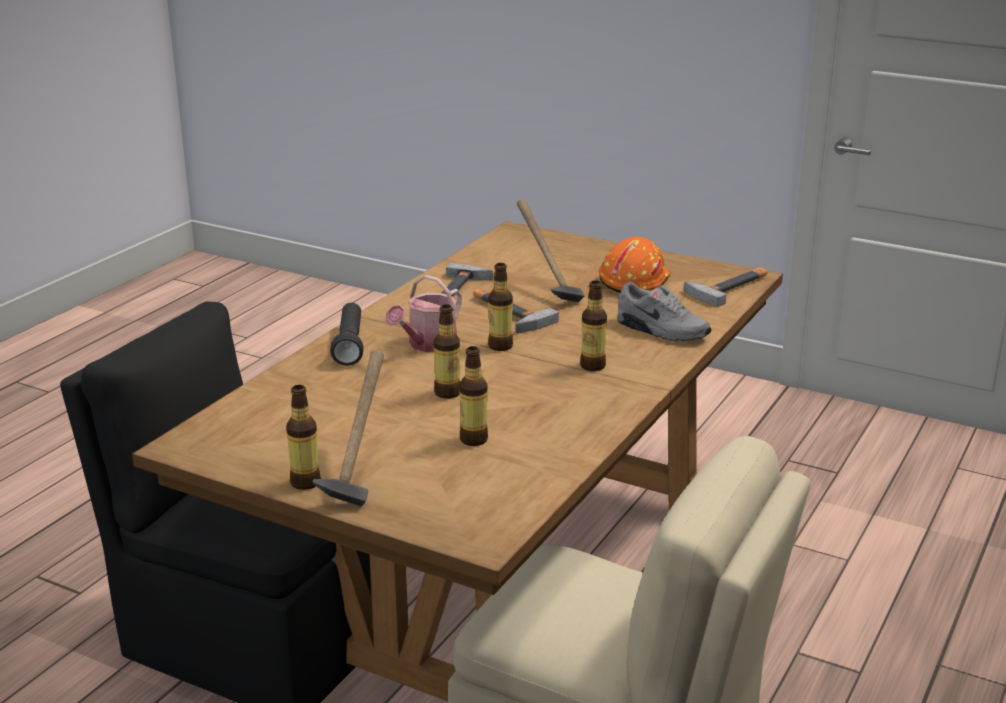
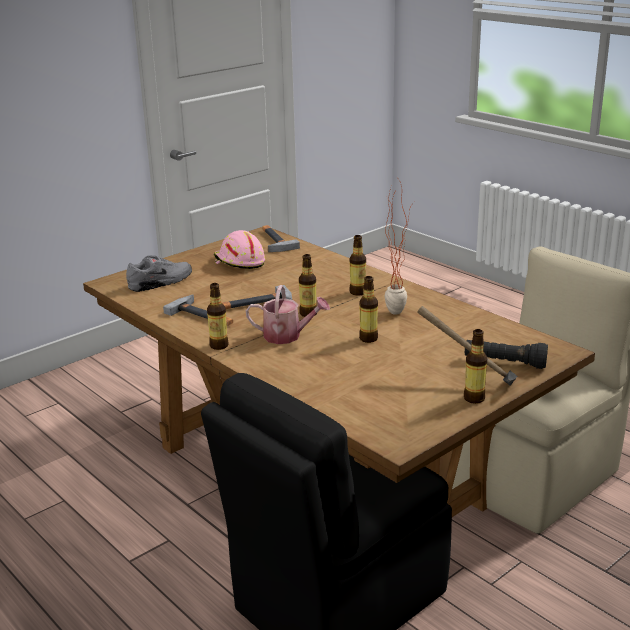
camera: 70 degrees left, 0 degrees up
black flashlight [330,303,364,366] -> black flashlight moved to [465,340,548,369]
watering can [386,275,462,352] -> watering can turned 45 degrees counterclockwise [246,285,330,344]
bottle [459,346,488,446] -> bottle moved to [207,283,229,350]
hammer [517,199,585,302] -> none
orange hard hat [599,237,670,293] -> pink hard hat [214,230,265,269]
grey shoe [617,282,712,341] -> grey shoe moved to [126,255,192,292]
none -> potted plant [385,180,414,315]

